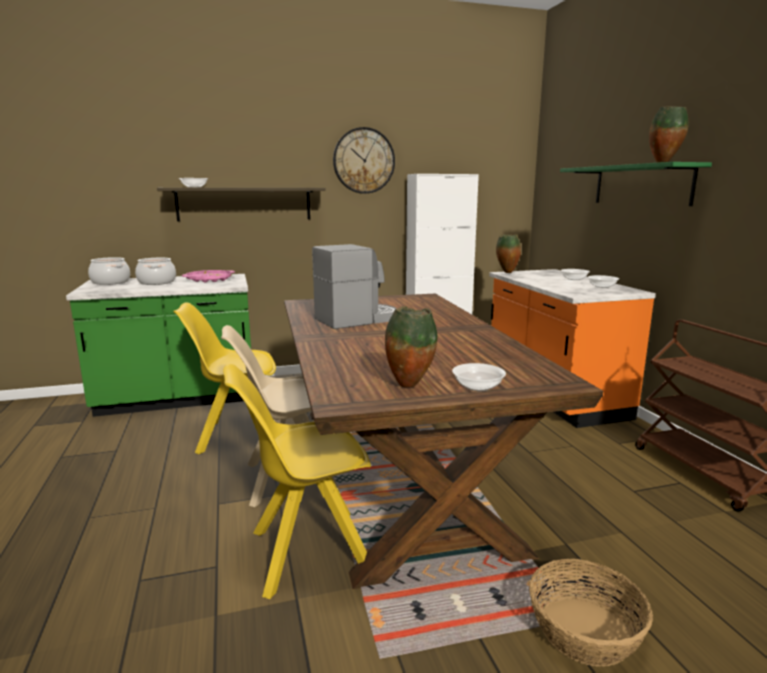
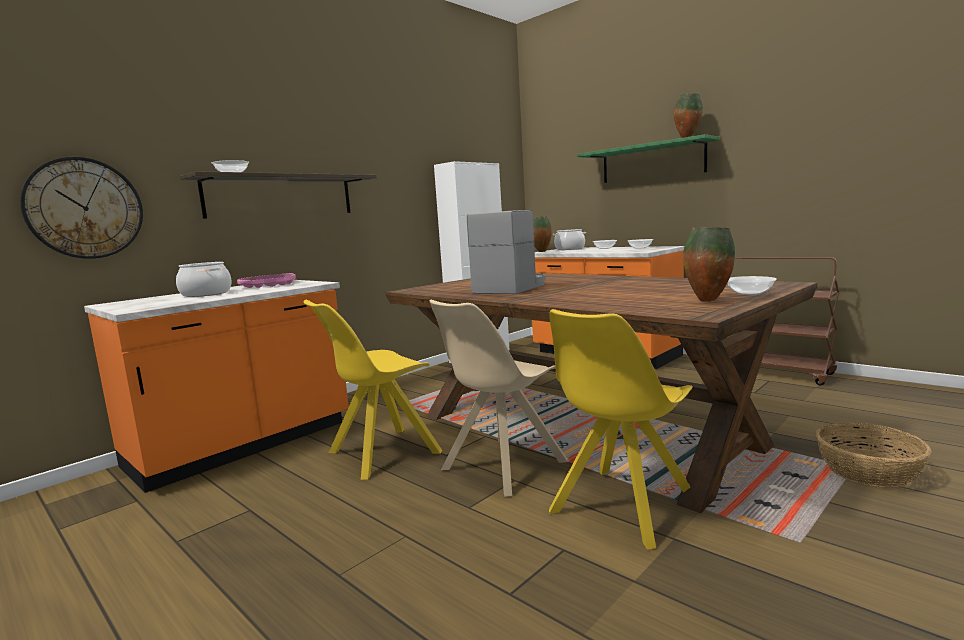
camera: 30 degrees left, 5 degrees down
green counter [66,274,251,417] -> orange counter [84,280,349,493]
cooking pot [88,257,130,285] -> cooking pot moved to [553,229,586,250]
wall clock [333,127,395,194] -> wall clock moved to [20,157,143,259]

